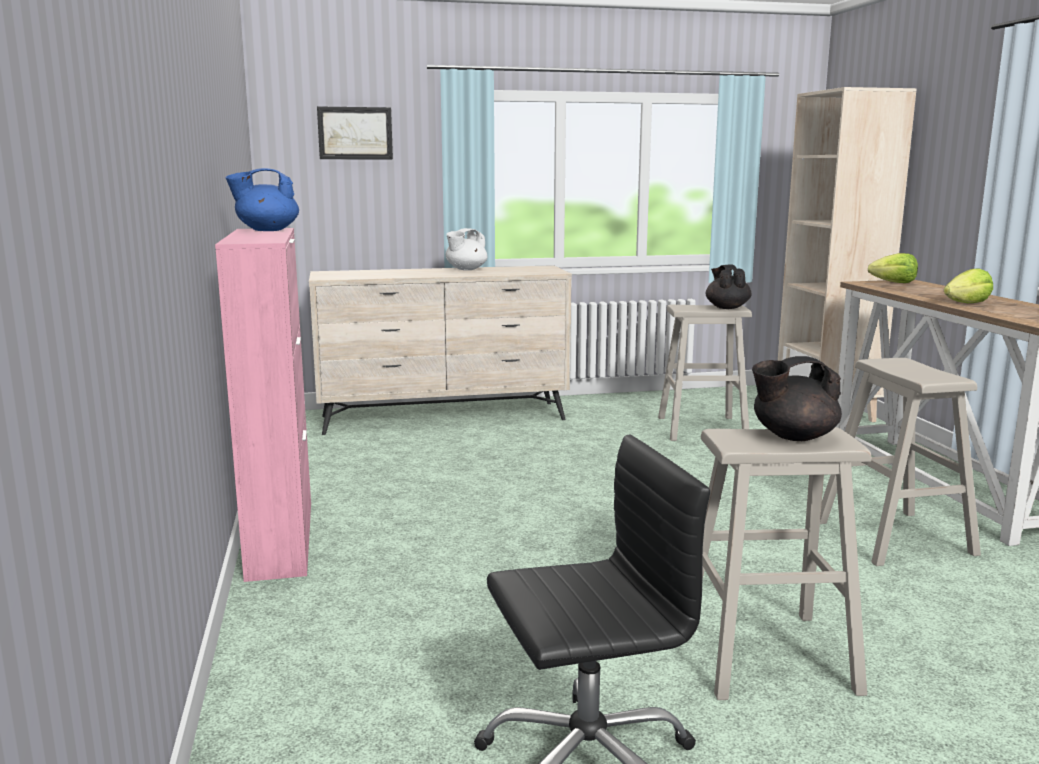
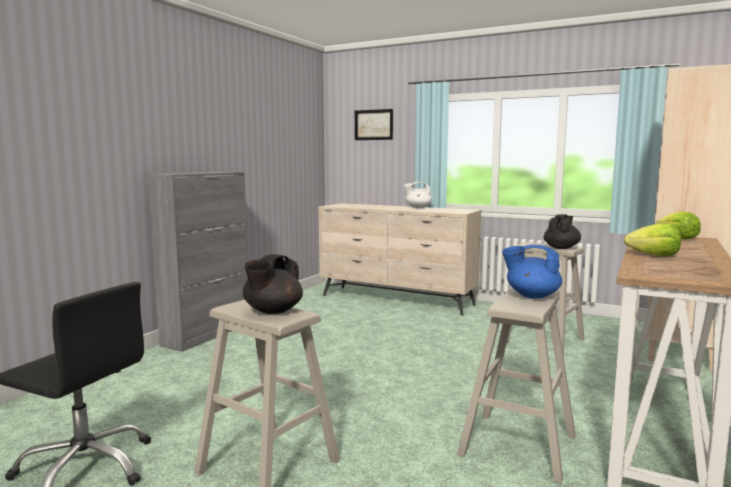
camera: 40 degrees right, 5 degrees down
pink cabinet [215,228,311,582] -> grey cabinet [148,172,248,352]
blue teapot [225,168,299,231] -> blue teapot moved to [502,244,562,299]
black teapot [752,356,842,441] -> black teapot turned 90 degrees counterclockwise [243,254,303,314]

